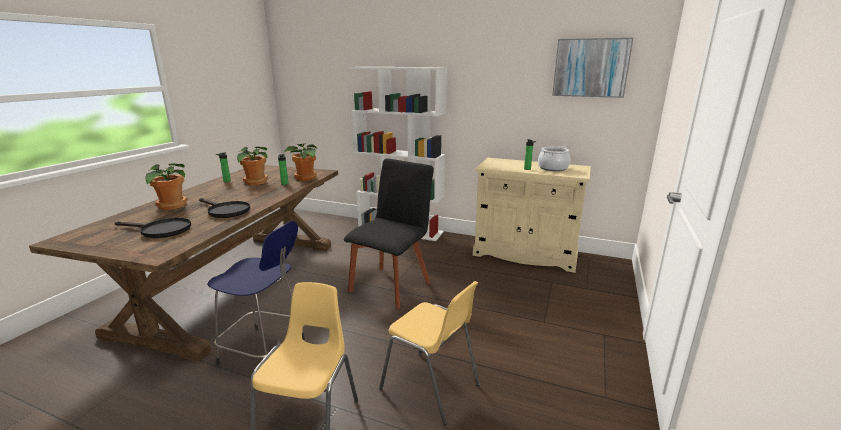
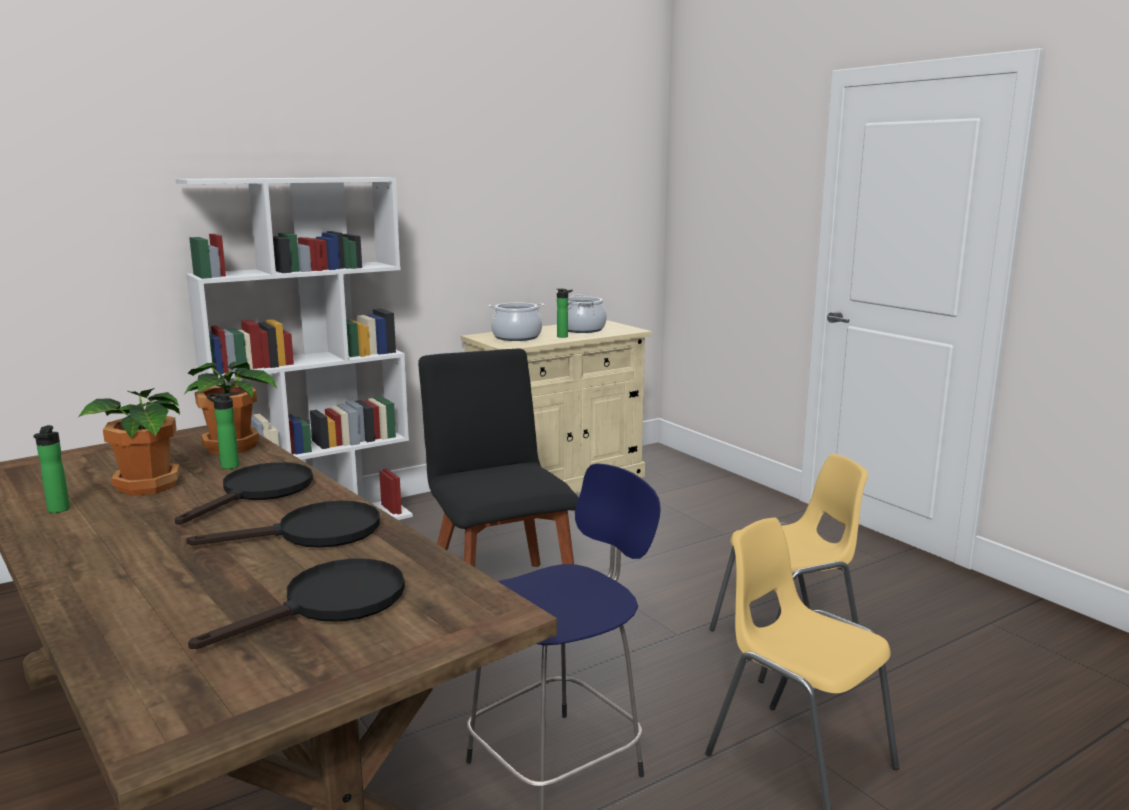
camera: 55 degrees left, 5 degrees down
potted plant [145,163,188,210] -> none
picture [552,38,633,98] -> none
none -> black frying pan [175,462,313,525]
none -> cooking pot [488,303,544,341]

